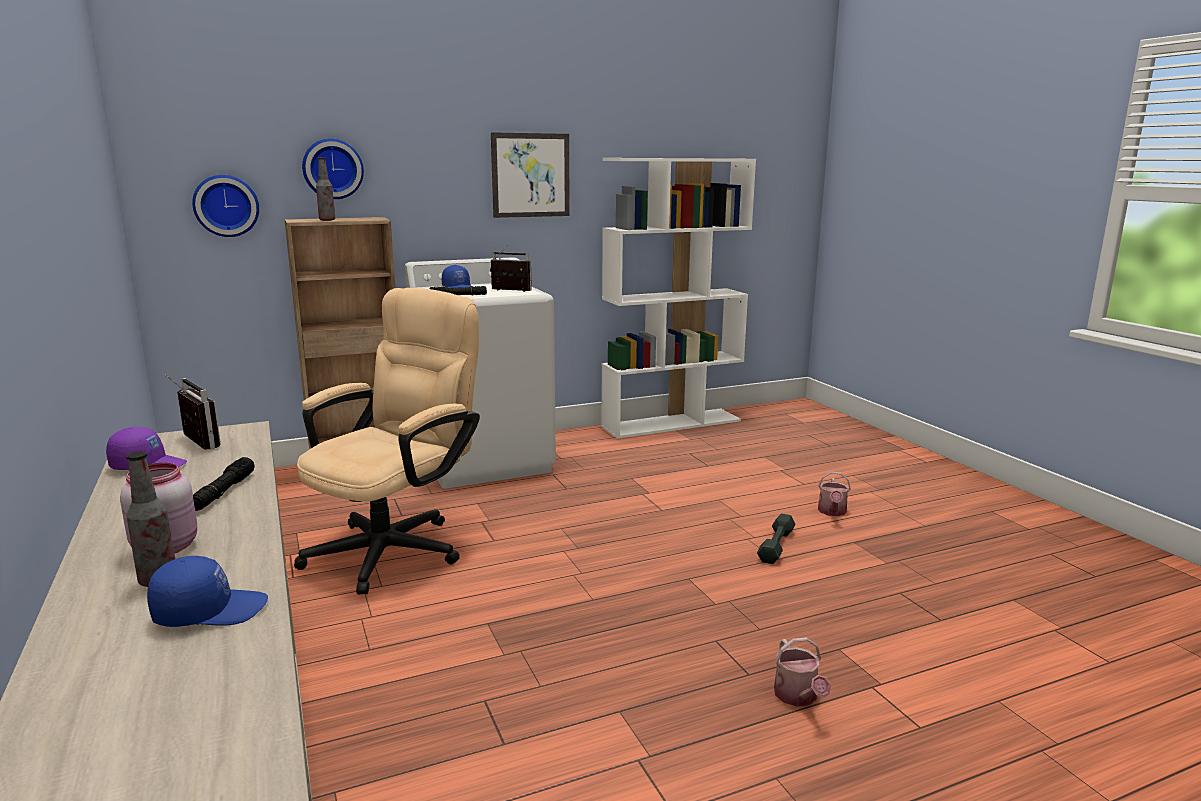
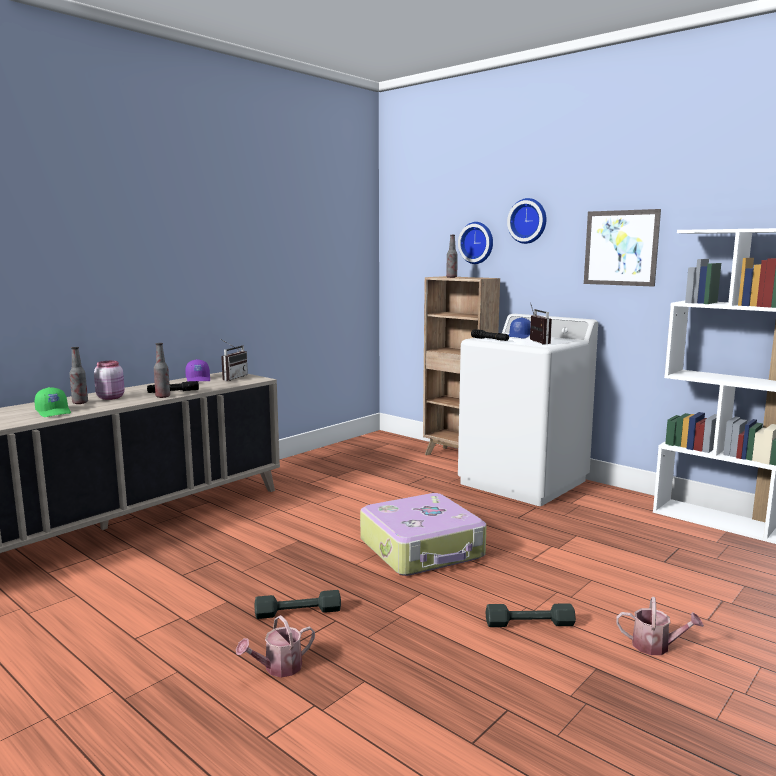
camera: 65 degrees right, 5 degrees down
blue cap [147,556,268,627] -> green cap [34,387,71,417]
wall clock [192,175,259,237] -> wall clock moved to [507,198,546,244]
beige office chair [294,288,480,595] -> none
watering can [818,472,851,516] -> watering can turned 150 degrees counterclockwise [616,597,704,655]
none -> bottle [154,343,170,398]
none -> grey dumbbell [255,590,341,619]
none -> suitcase [360,493,486,576]

